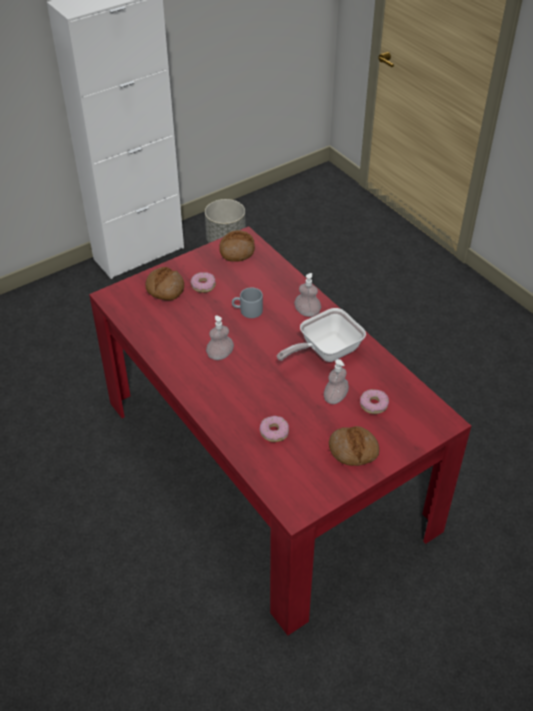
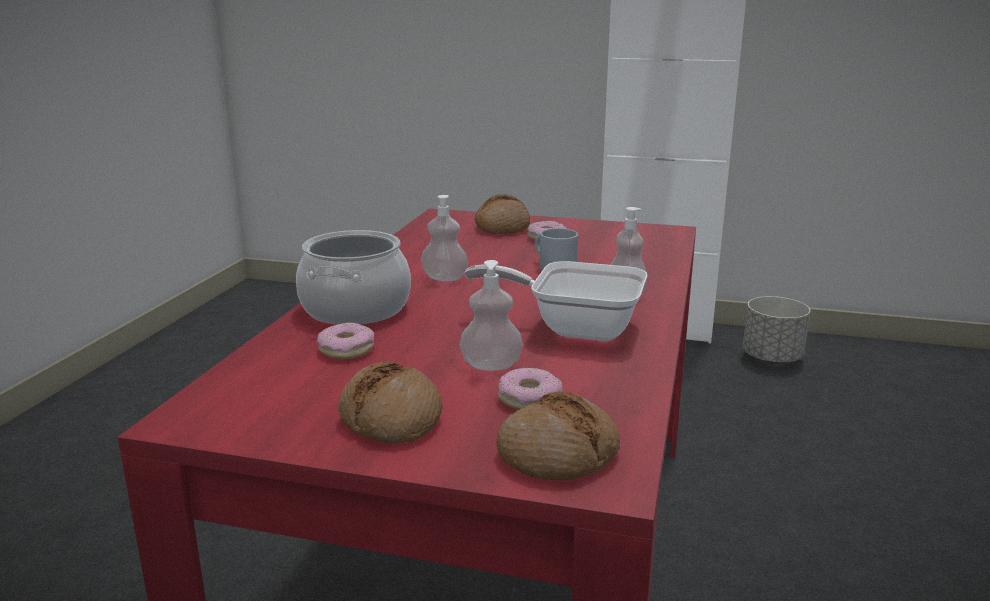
camera: 50 degrees right, 25 degrees down
bread [219,230,255,262] -> bread moved to [496,391,620,480]
none -> cooking pot [296,230,411,325]

